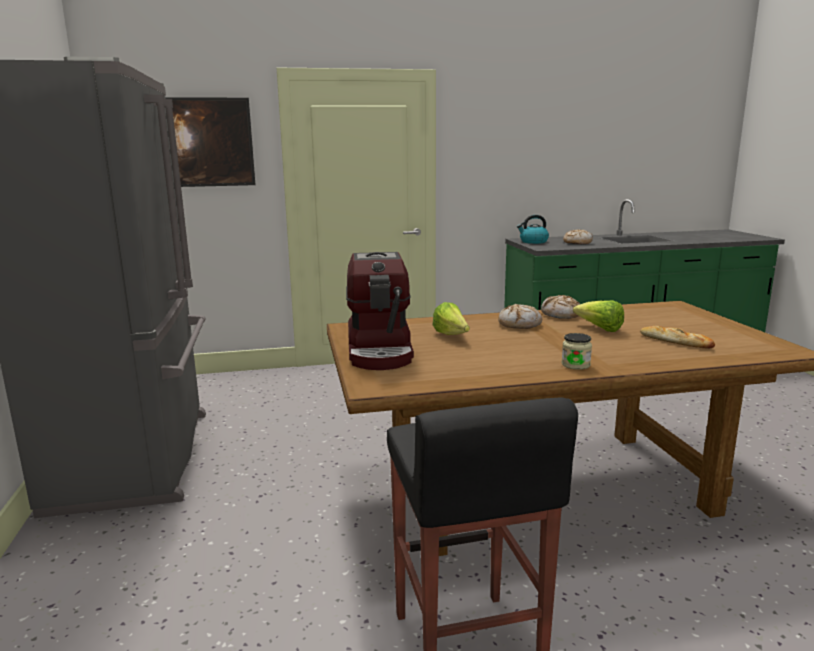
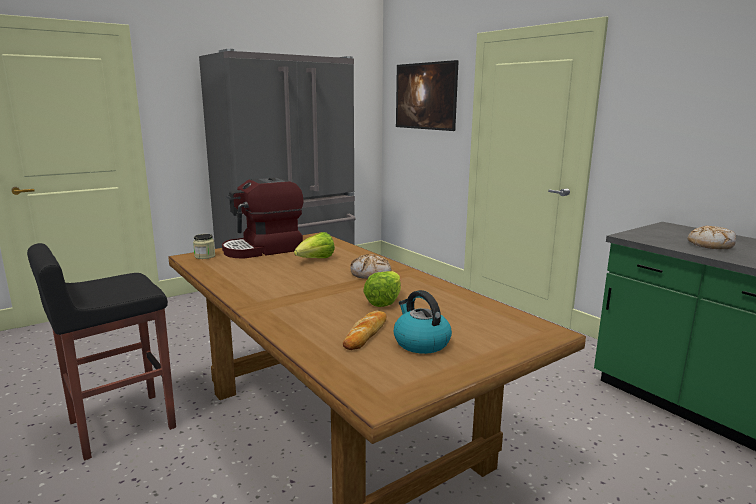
camera: 65 degrees right, 0 degrees up
kettle [517,215,549,244] -> kettle moved to [394,290,452,354]
bread [541,295,580,319] -> none
jar [562,333,592,370] -> jar moved to [193,234,215,259]

